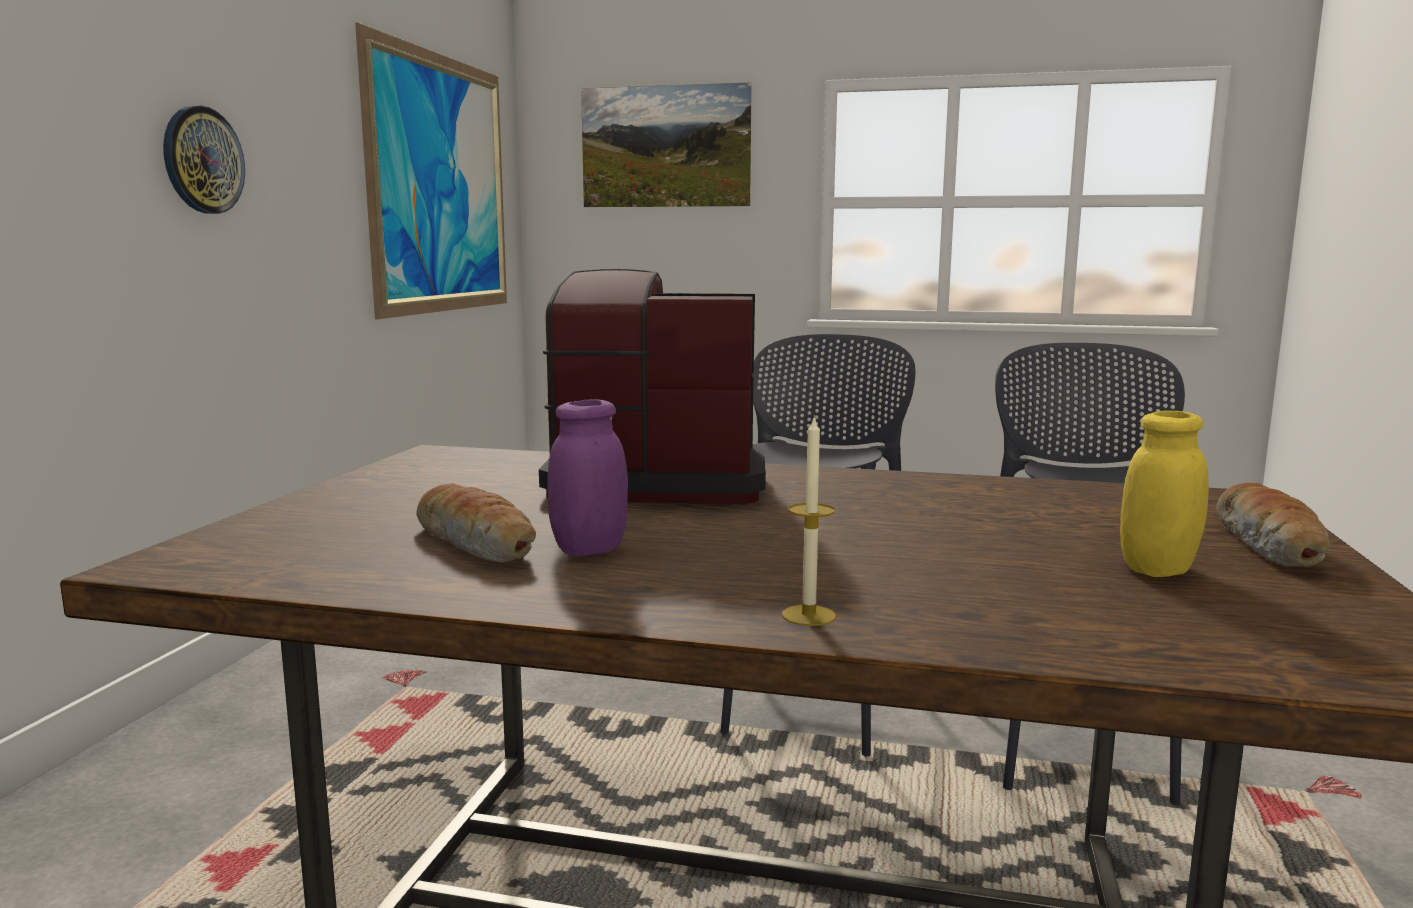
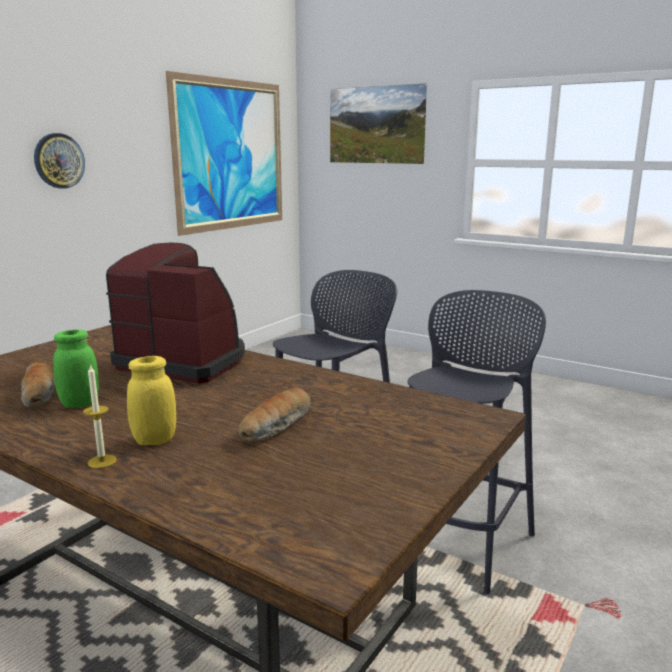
camera: 20 degrees right, 5 degrees up
purple jar [547,399,628,556] -> green jar [53,329,99,408]
yellow jar [1120,411,1209,577] -> yellow jar moved to [127,356,176,445]
bread [1216,483,1330,567] -> bread moved to [239,388,310,442]

